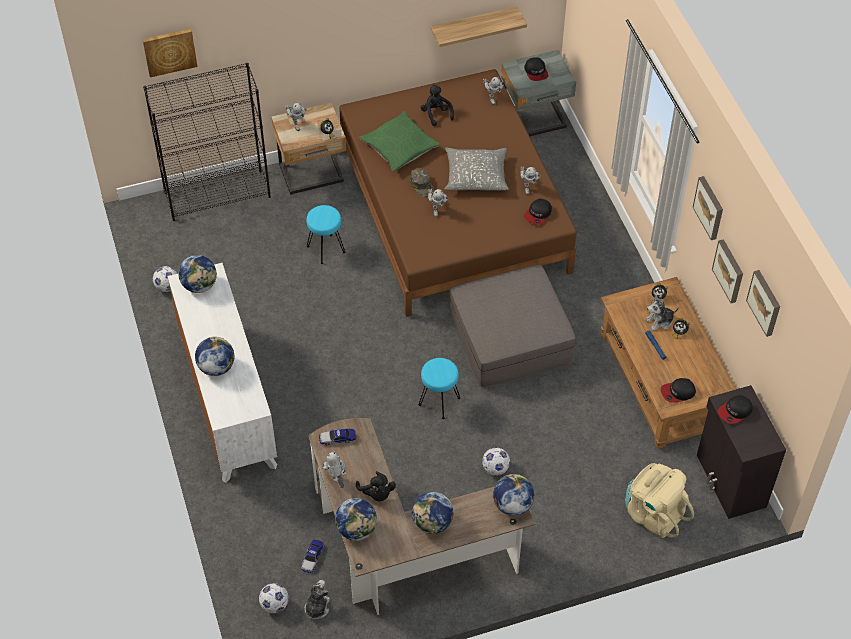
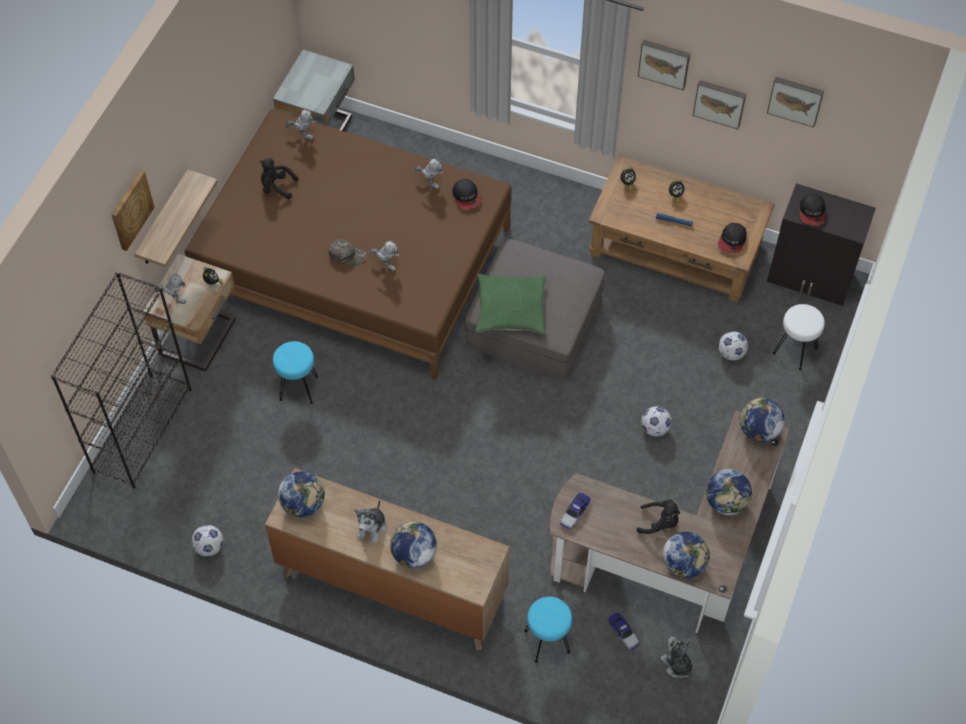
camera: 50 degrees left, 5 degrees up
picture [142,29,198,77] -> picture moved to [111,170,155,251]
white dresser [168,263,277,483] -> brown dresser [265,468,509,650]
football [259,583,289,613] -> football moved to [718,331,748,361]
toy robot [322,451,346,488] -> none
green pillow [359,111,440,172] -> green pillow moved to [475,274,546,334]
turquoise stool [419,358,460,419] -> turquoise stool moved to [524,597,572,662]
shelf [431,7,527,47] -> shelf moved to [134,169,218,267]
grey pillow [445,147,509,191] -> none
cap [524,57,548,81] -> none
beige backpack [625,463,694,538] -> white stool [773,304,825,370]
plush toy [645,295,679,331] -> plush toy moved to [354,499,387,544]

